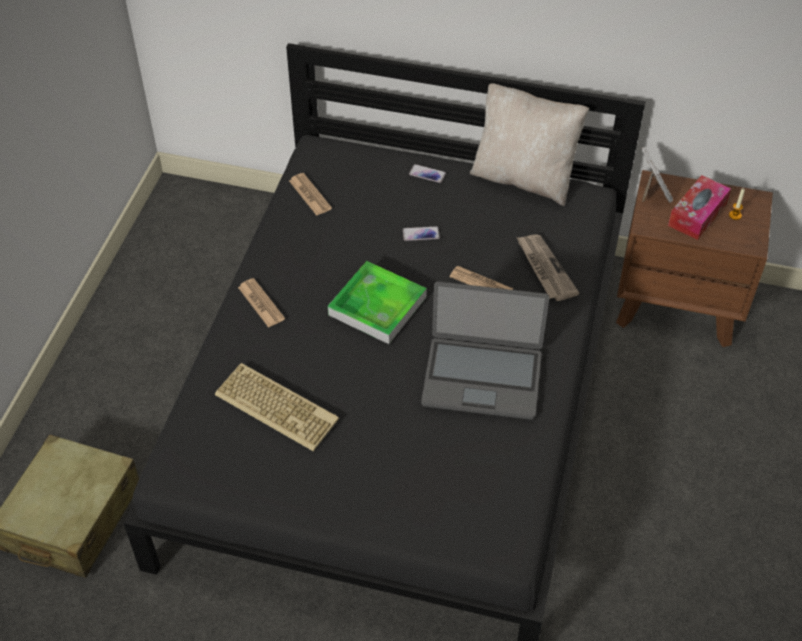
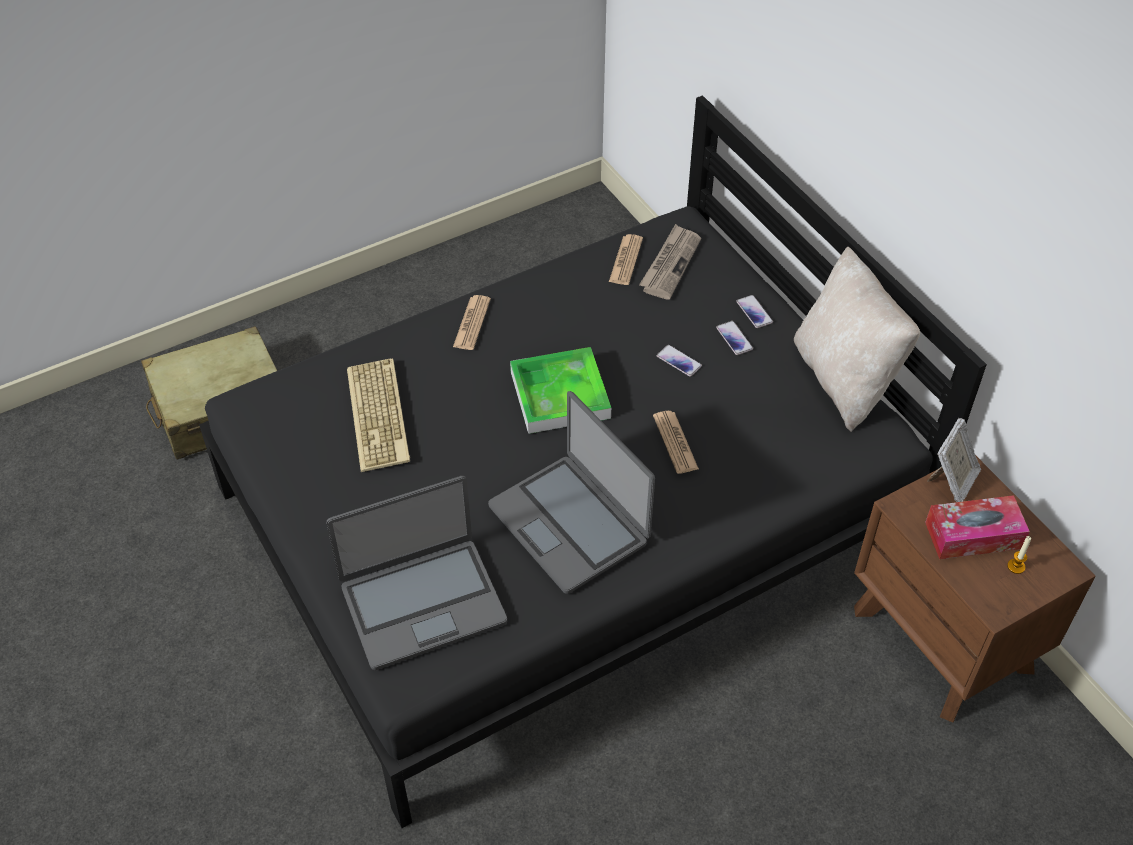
camera: 45 degrees right, 0 degrees up
newspaper [516,234,579,301] -> newspaper moved to [639,224,701,300]
none -> laptop [327,476,507,670]
none -> phone [716,321,753,355]

